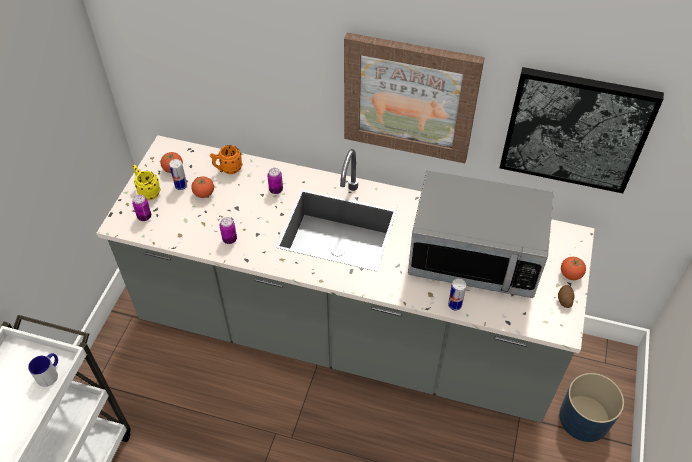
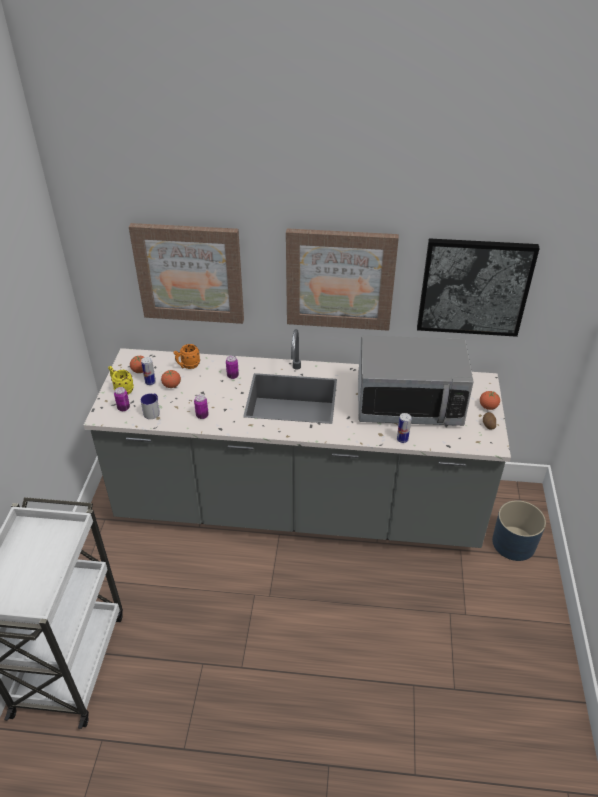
camera: 10 degrees left, 10 degrees down
mug [28,353,58,387] -> mug moved to [141,394,160,419]
none -> picture [129,223,244,324]

